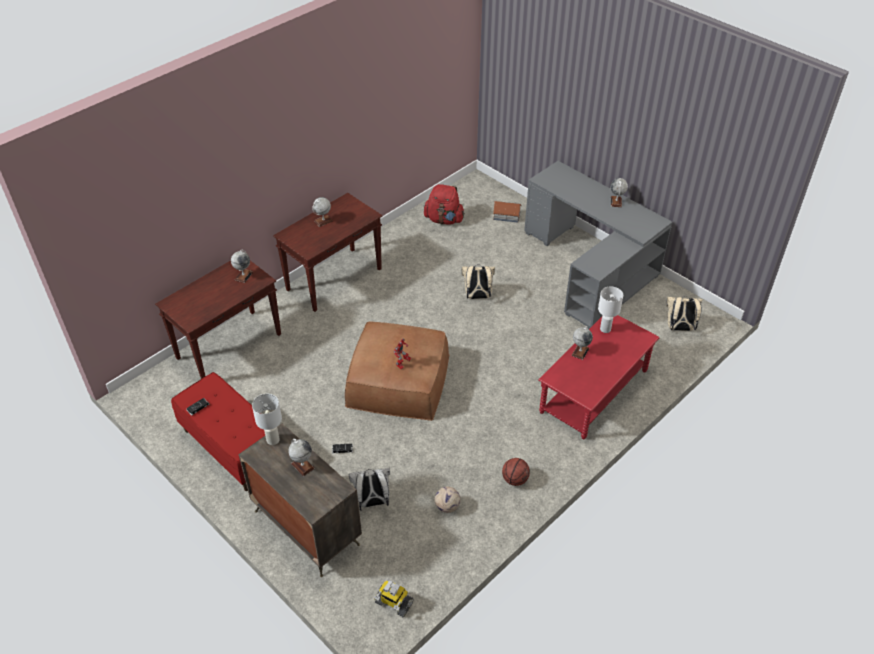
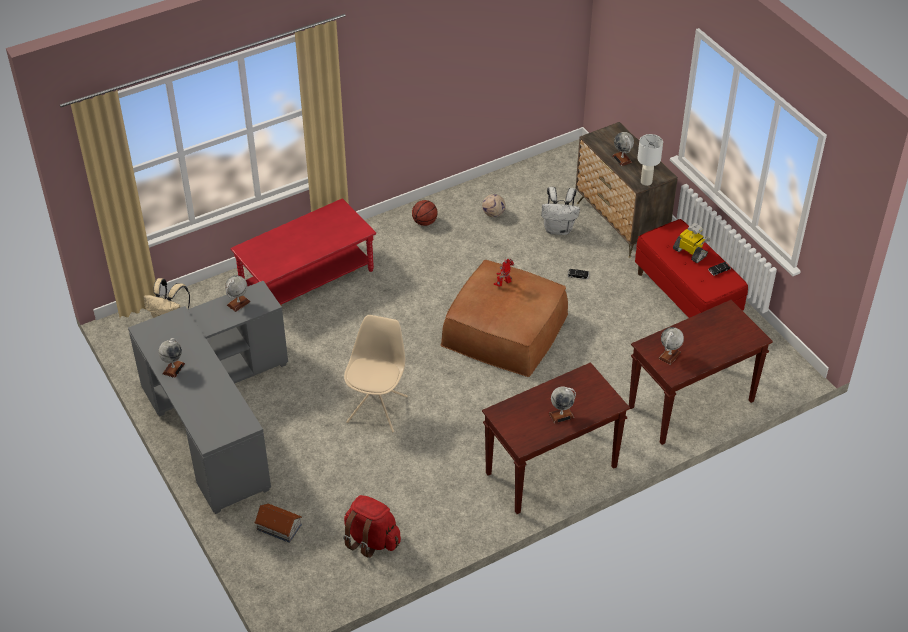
camera: 165 degrees left, 0 degrees up
toy robot [374,580,414,617] -> toy robot moved to [673,223,710,263]
beige backpack [461,264,495,299] -> beige chair [344,315,408,432]
globe [571,326,593,360] -> globe moved to [225,275,251,312]
white table lamp [598,286,623,333] -> none

